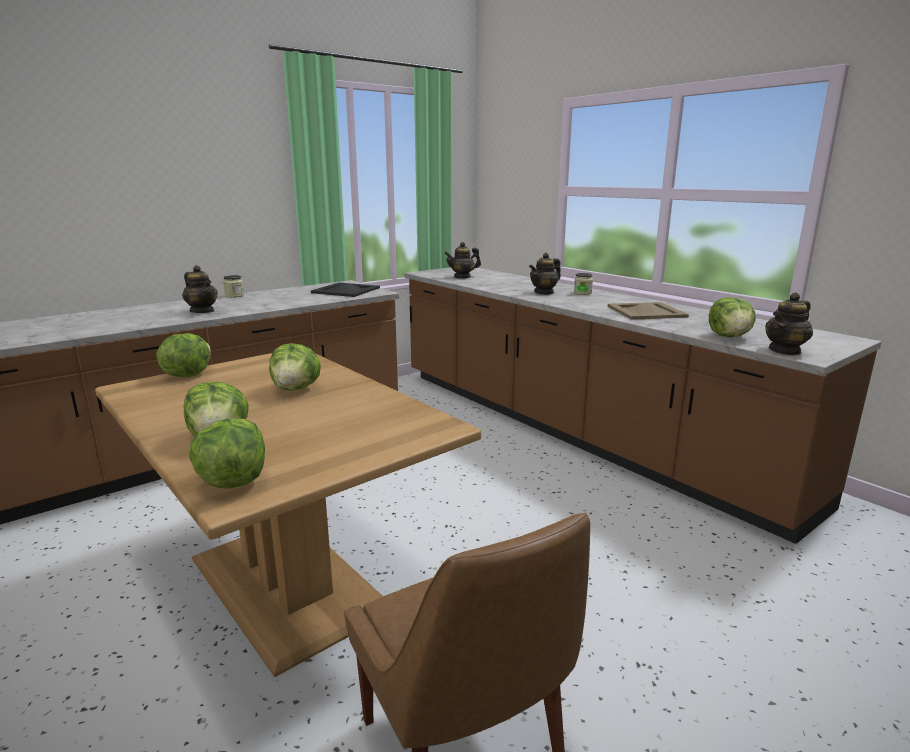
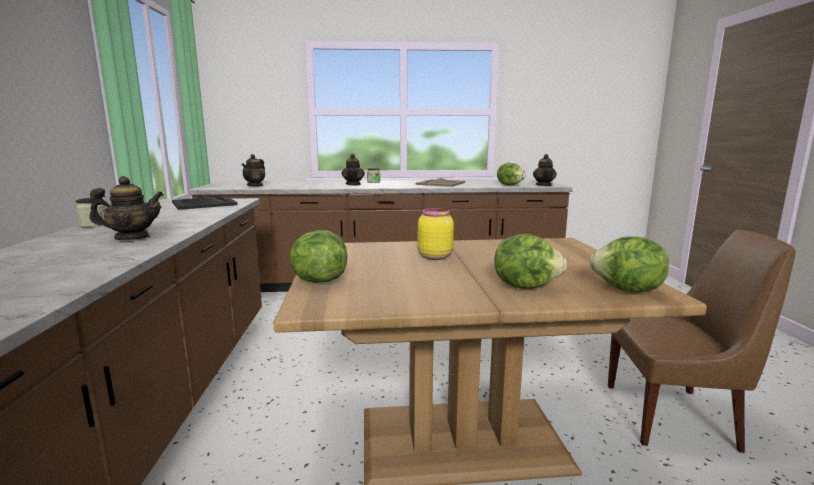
camera: 55 degrees left, 5 degrees down
lettuce [269,343,321,391] -> yellow jar [418,208,454,260]

